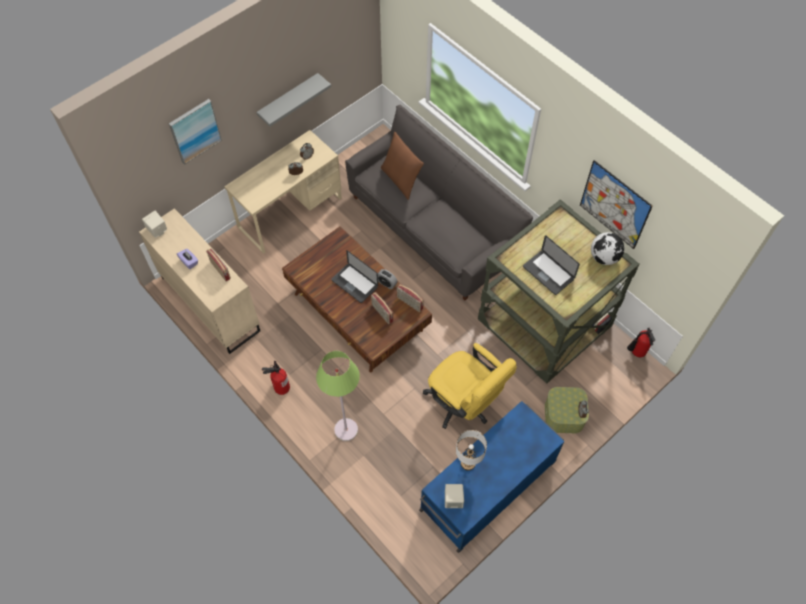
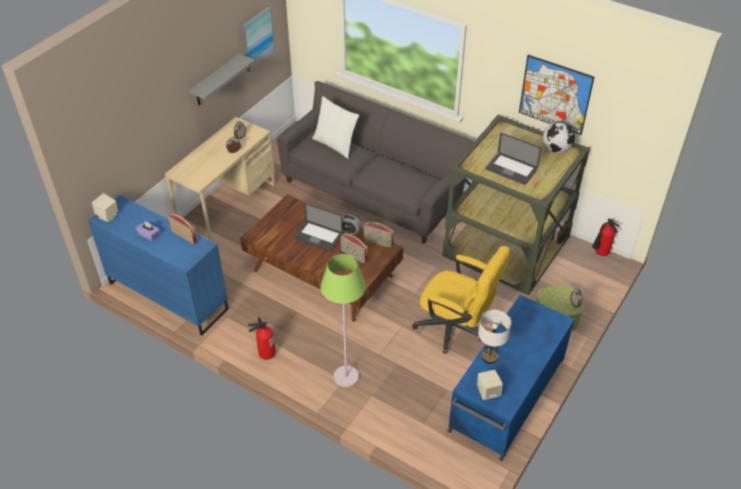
camera: 15 degrees left, 15 degrees down
beige dresser [139,208,260,354] -> blue dresser [88,195,228,336]
picture [169,99,222,165] -> picture moved to [242,7,275,72]
brown pillow [381,132,424,200] -> white pillow [312,96,359,159]

